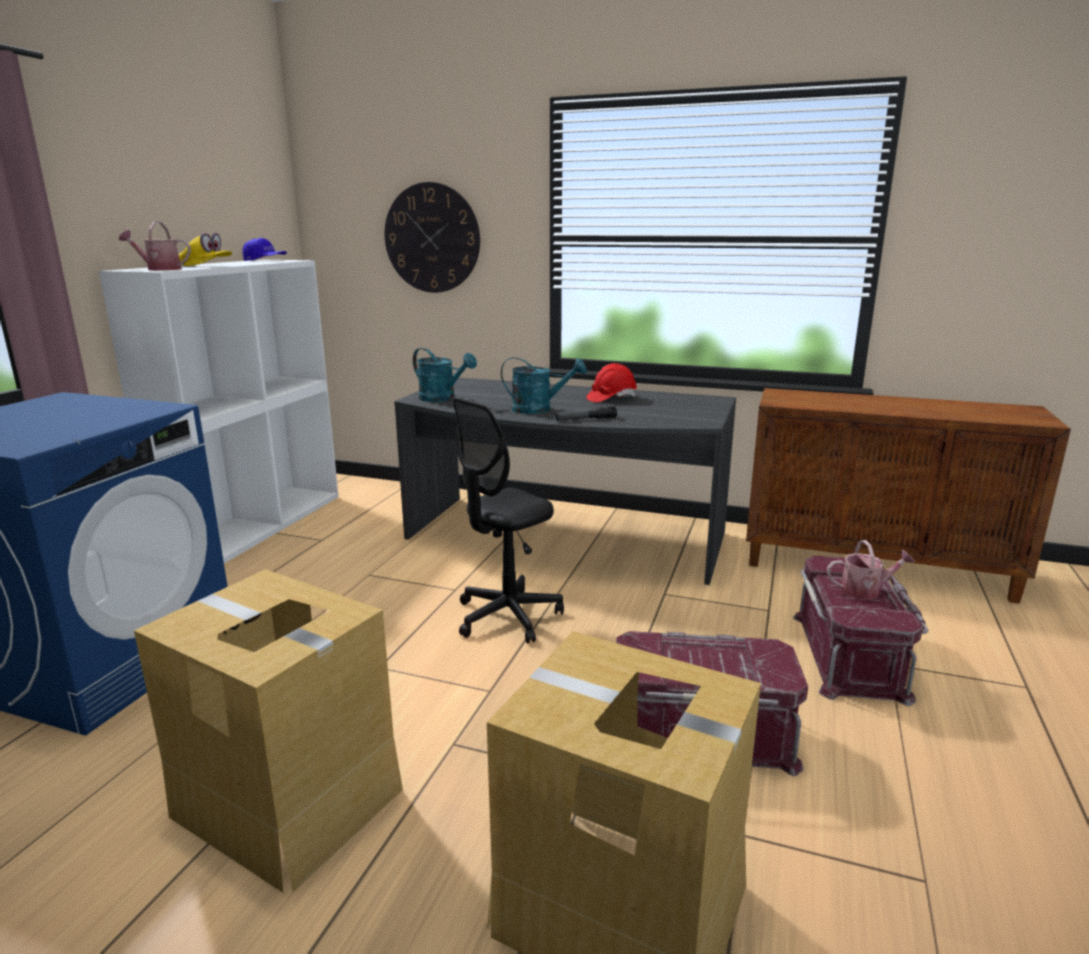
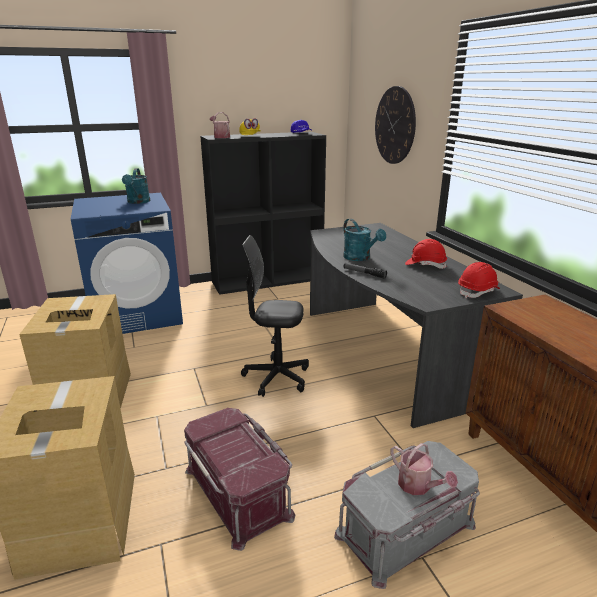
camera: 50 degrees right, 5 degrees up
white bookcase [99,260,339,563] -> black bookcase [200,132,326,295]
turquoise watering can [413,348,477,402] -> turquoise watering can moved to [122,168,150,204]
red storage box [793,556,928,706] -> grey storage box [334,441,480,589]
none -> red hard hat [458,262,500,298]

